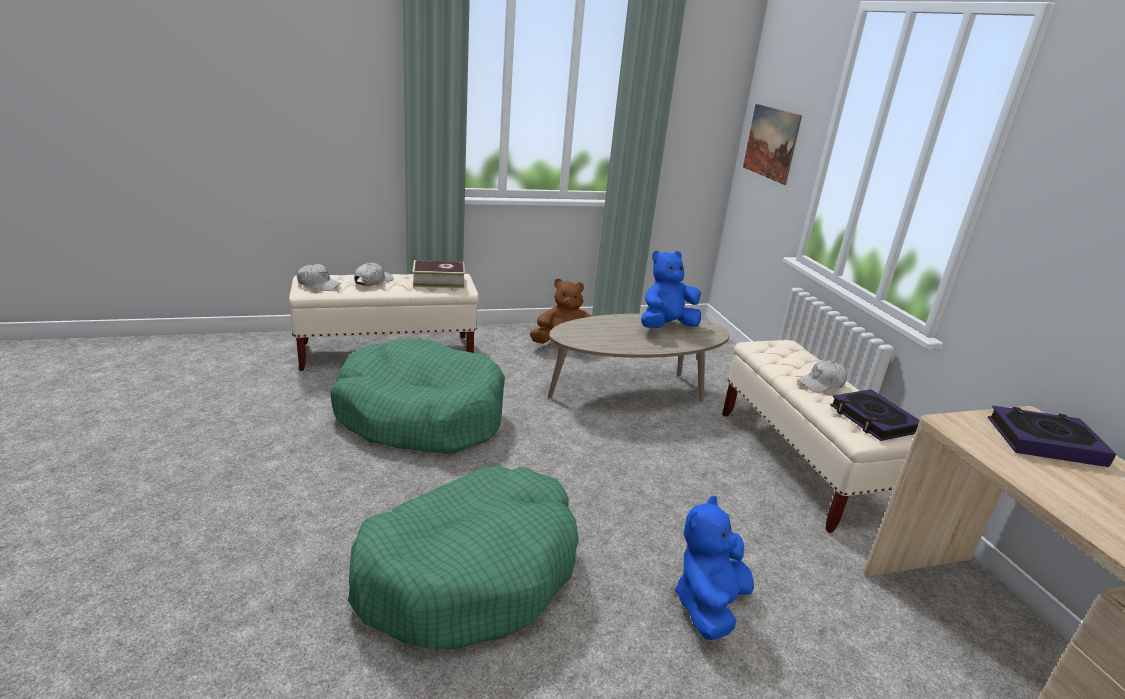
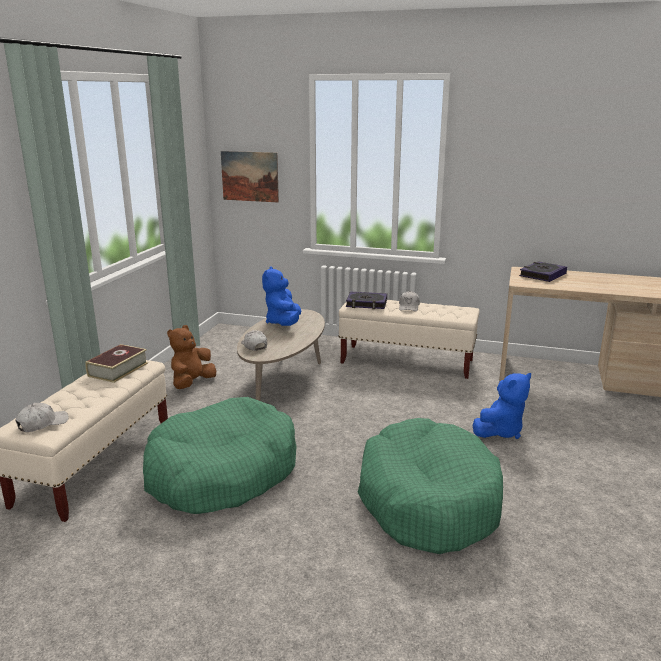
camera: 55 degrees left, 5 degrees down
white cap [354,263,394,286] -> white cap moved to [241,330,267,351]
blue plush toy [675,496,754,640] -> blue plush toy turned 105 degrees counterclockwise [473,373,531,439]
book [830,389,920,441] -> book moved to [346,292,387,309]

